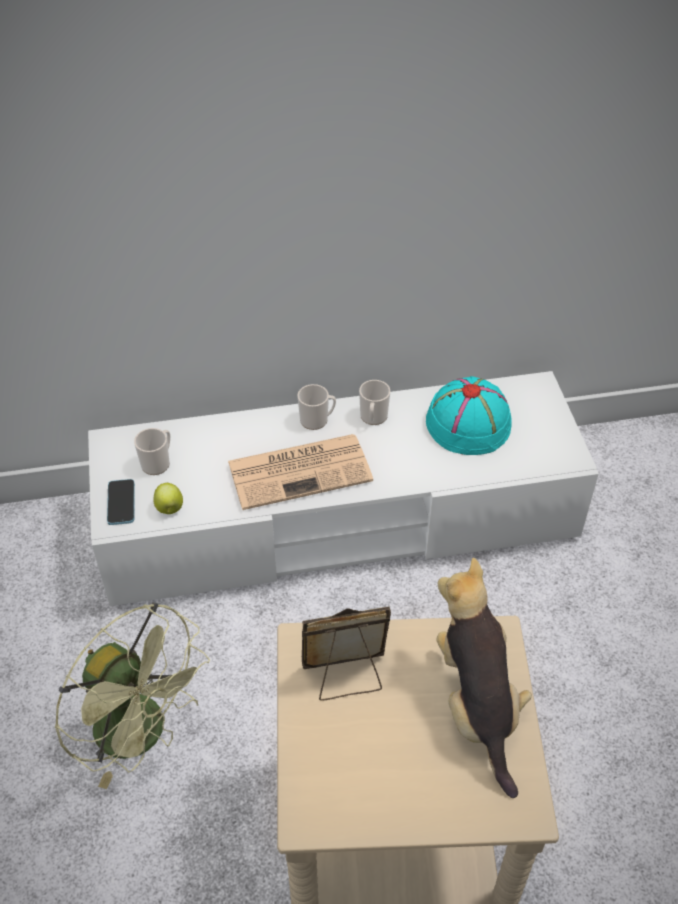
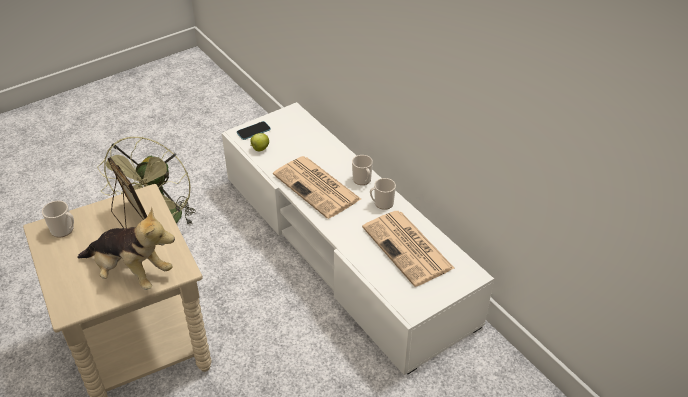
camera: 65 degrees right, 5 degrees down
mug [134,428,170,475] -> mug moved to [42,201,74,238]
turquoise hat [426,376,512,455] -> newspaper [362,211,454,287]
plush toy [437,558,532,798] -> plush toy turned 60 degrees clockwise [77,207,175,290]

